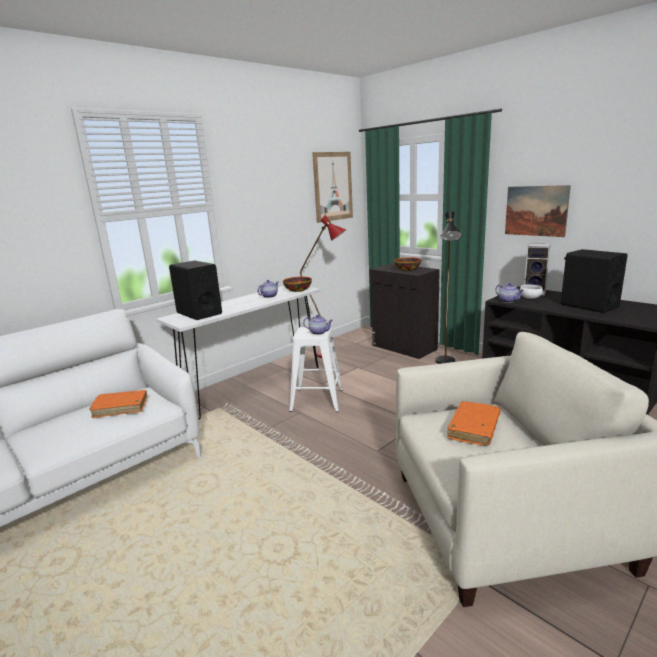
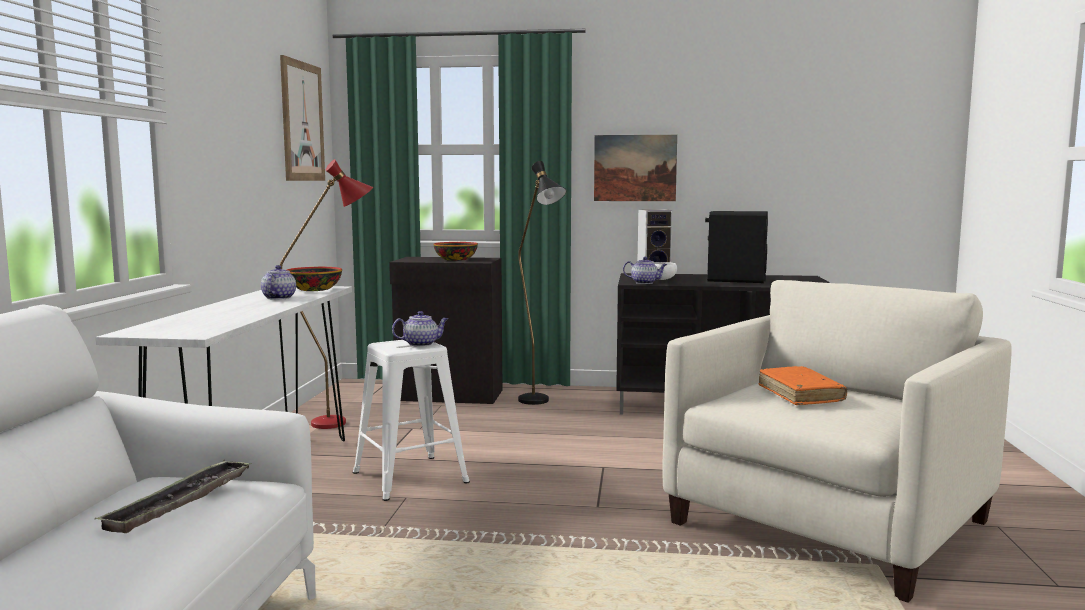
camera: 40 degrees left, 10 degrees down
orange book [89,390,147,418] -> tray [95,460,252,533]
black speaker [169,260,222,320] -> none

